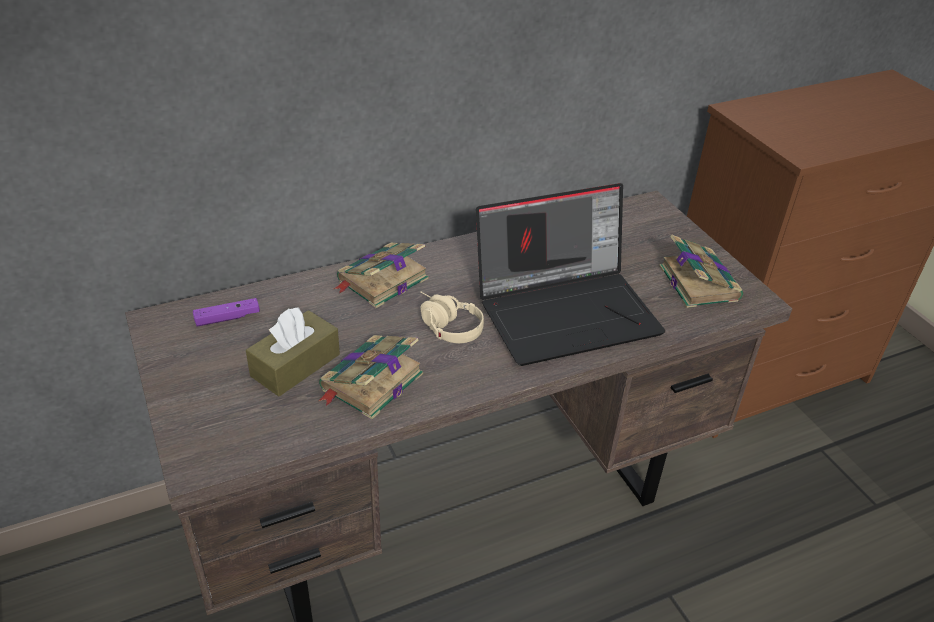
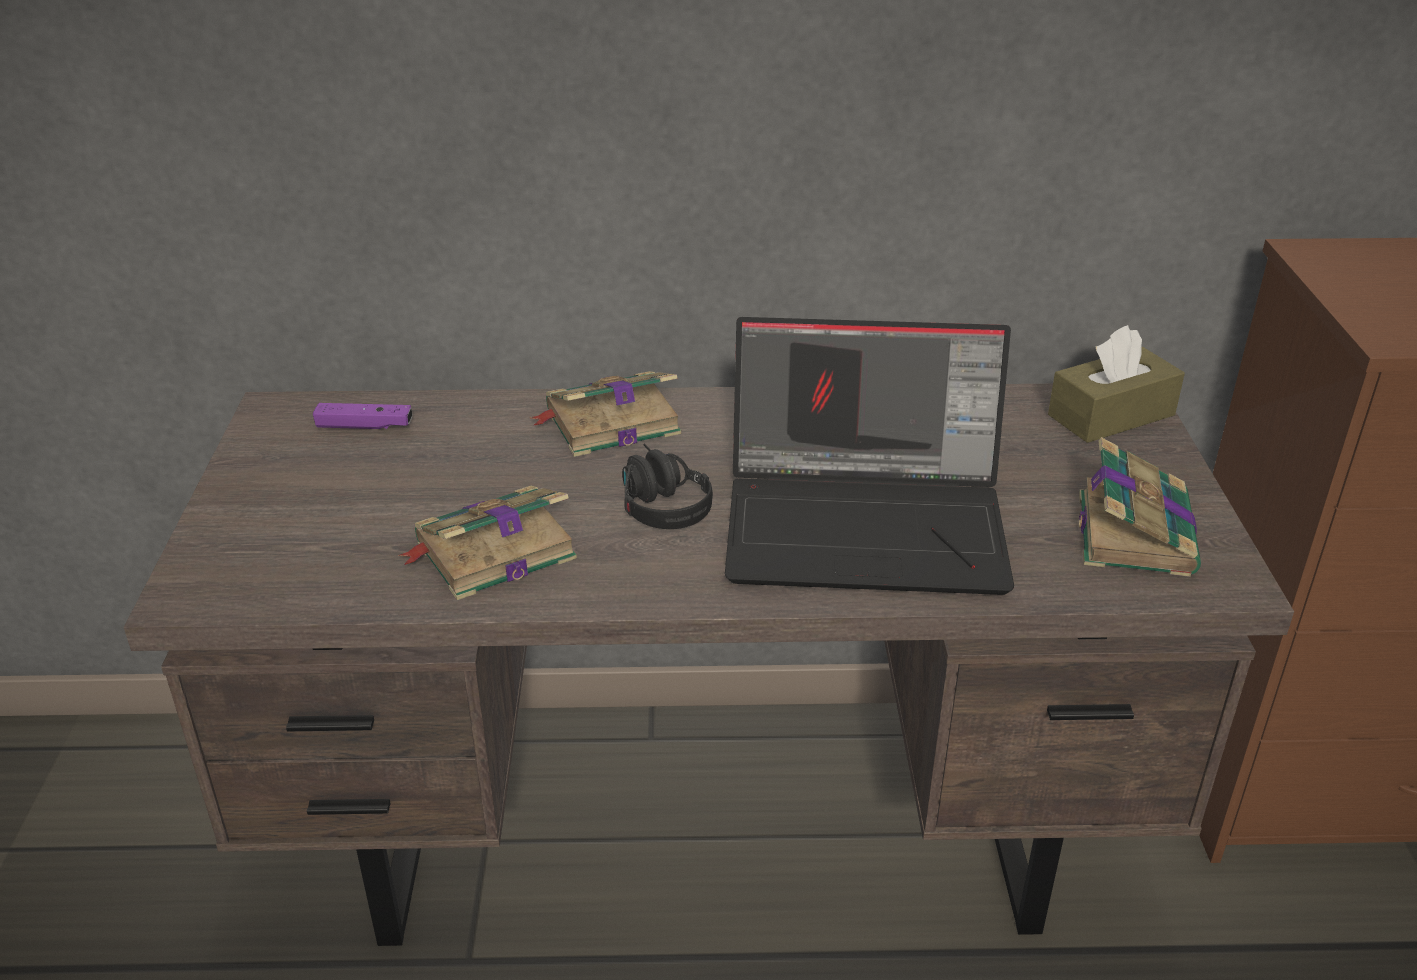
camera: 25 degrees right, 5 degrees down
brown tissue box [246,307,340,396] -> brown tissue box moved to [1048,325,1185,443]
beige headphones [420,291,484,343] -> black headphones [622,444,713,529]

